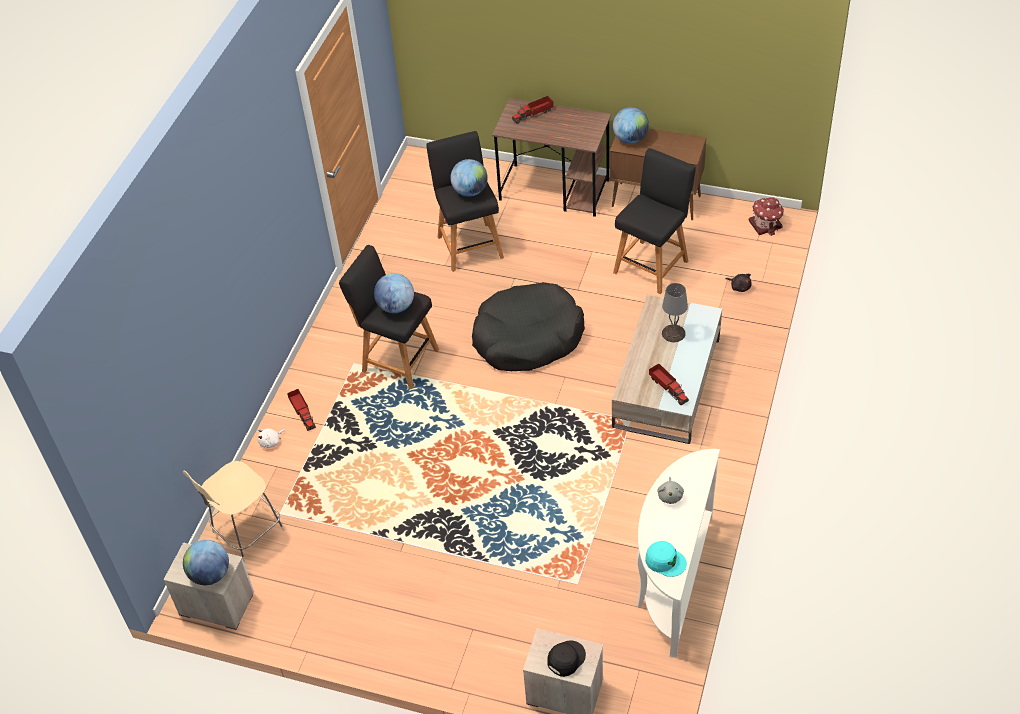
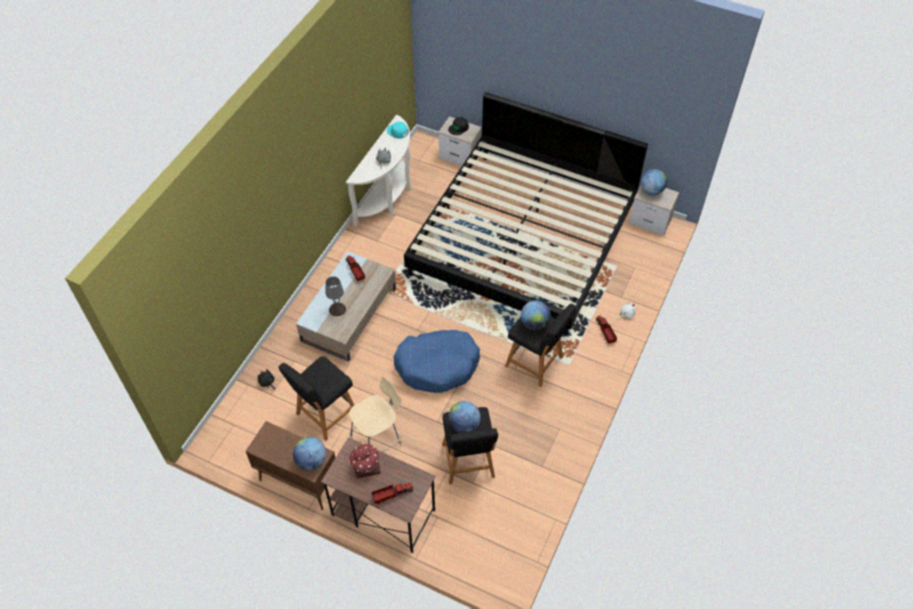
camera: 175 degrees left, 5 degrees up
beige chair [183,461,284,562] -> beige chair moved to [349,376,402,452]
black dog bed [472,282,585,371] -> blue dog bed [394,330,480,393]
toy house [748,197,784,236] -> toy house moved to [349,443,381,478]
none -> bed [404,92,648,336]

